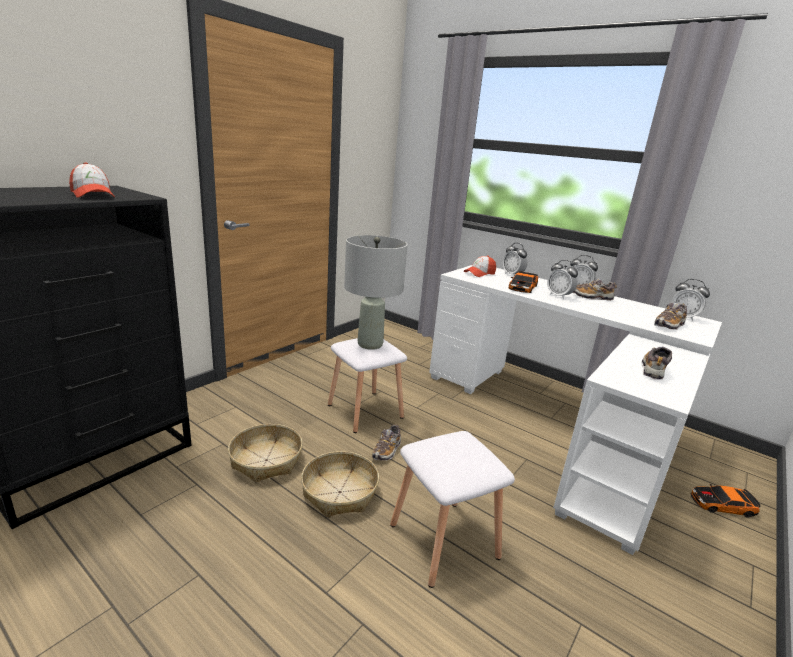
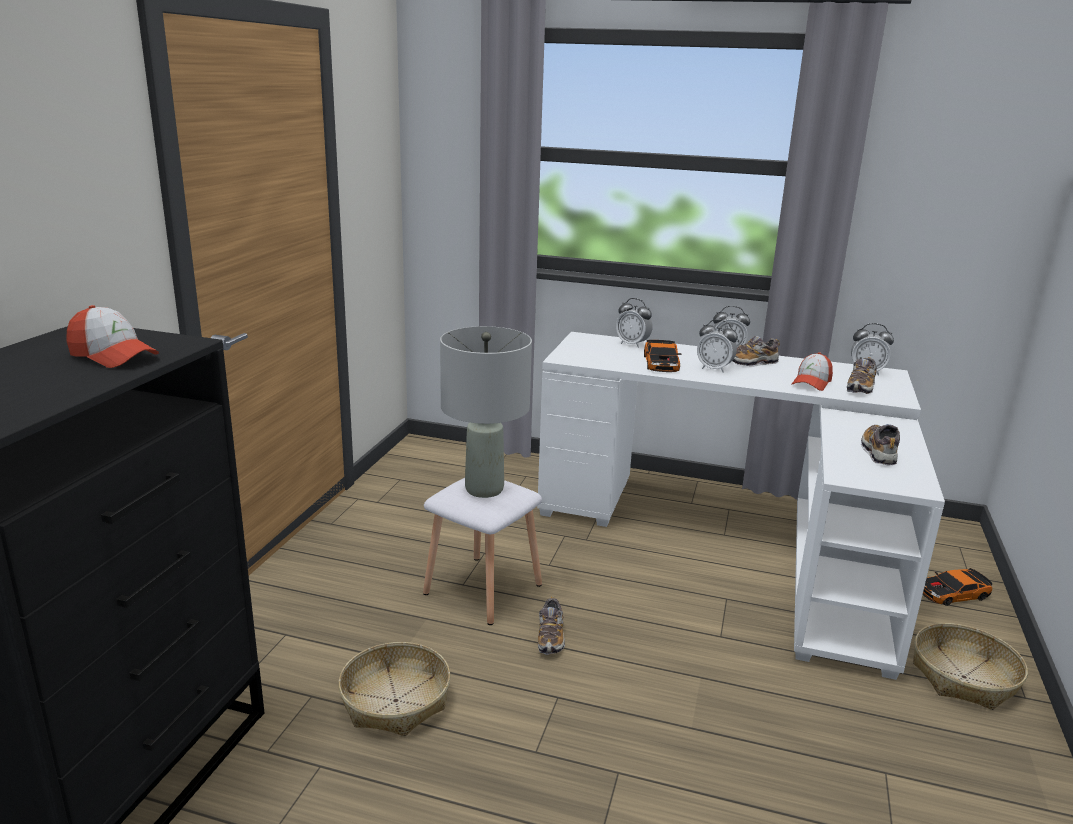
camera: 20 degrees left, 0 degrees up
basket [301,451,379,517] -> basket moved to [913,623,1028,710]
white stool [390,431,515,588] -> none
cap [464,256,496,277] -> cap moved to [792,352,833,391]

